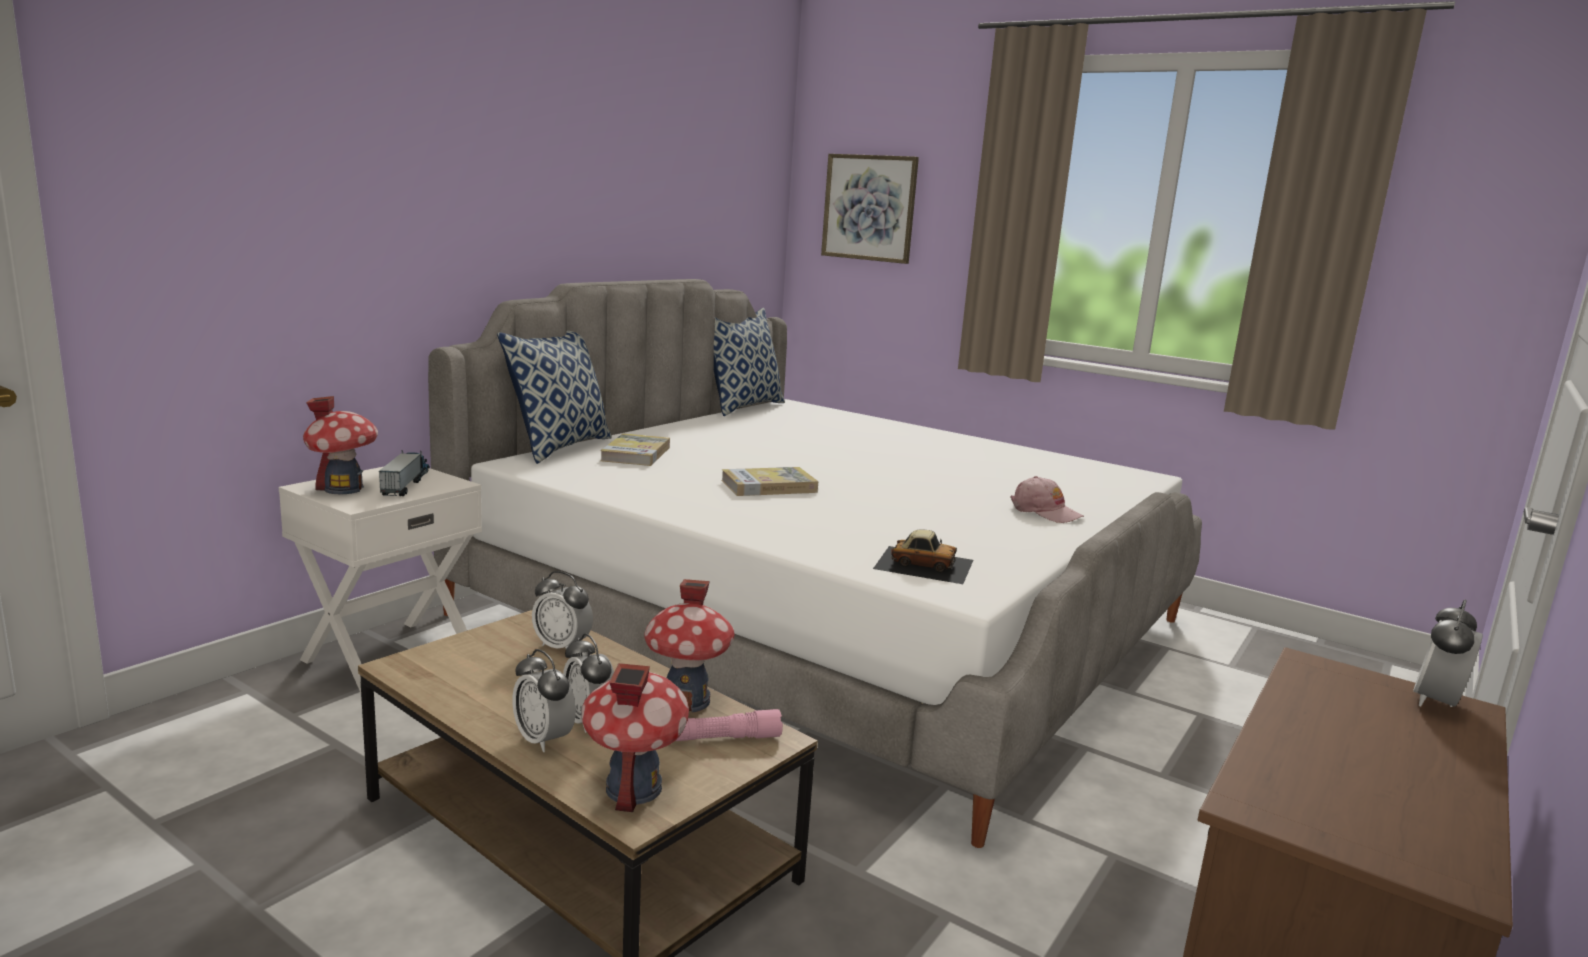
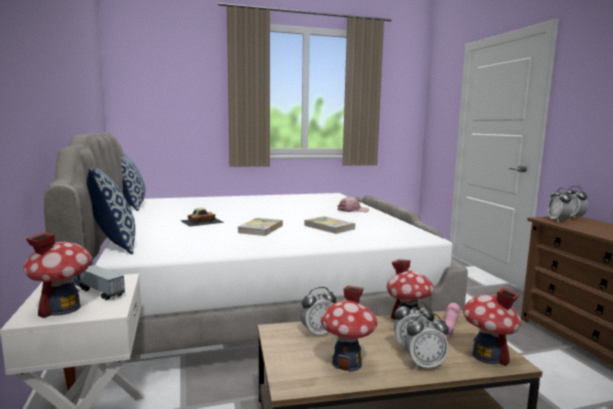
camera: 50 degrees left, 5 degrees down
book [600,433,670,466] -> book moved to [304,216,355,234]
picture [821,154,919,264] -> none
toy car [873,529,973,584] -> toy car moved to [180,208,225,227]
none -> toy house [321,286,378,372]
none -> alarm clock [548,188,573,222]

